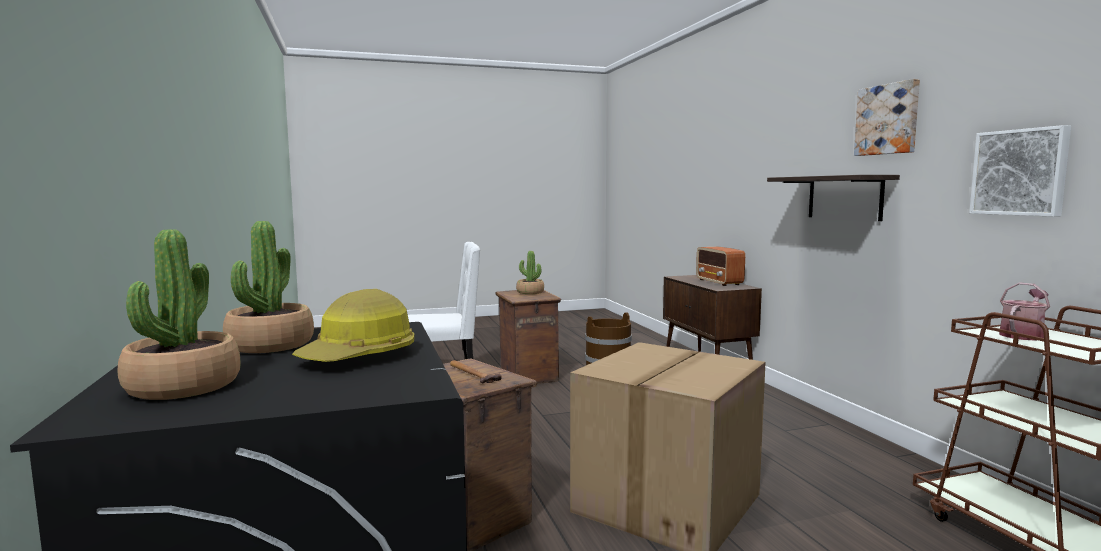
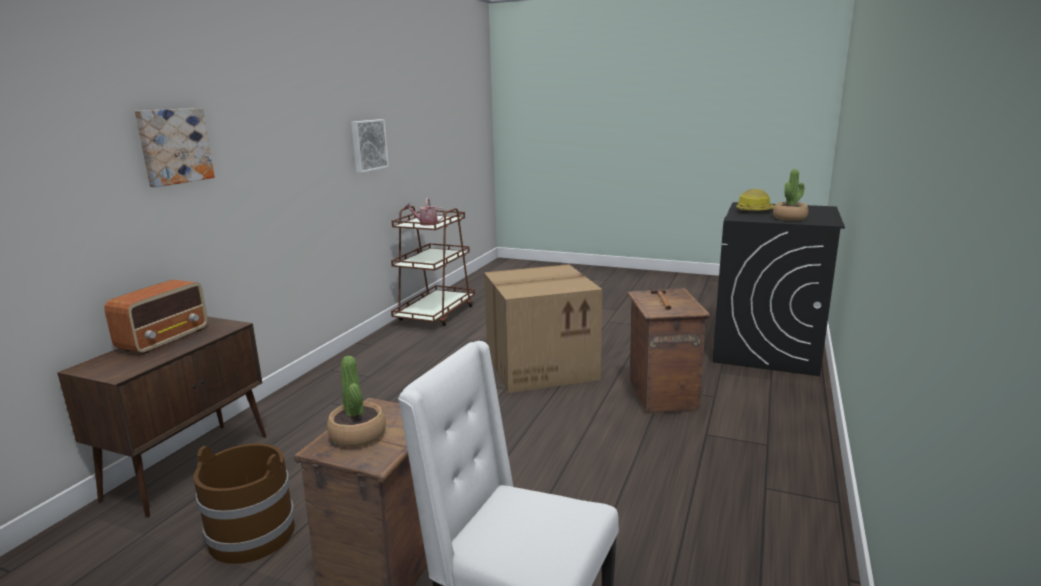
camera: 140 degrees left, 10 degrees up
potted plant [118,229,241,400] -> none
shelf [767,175,900,221] -> none
picture [854,79,920,156] -> picture moved to [135,108,215,187]

